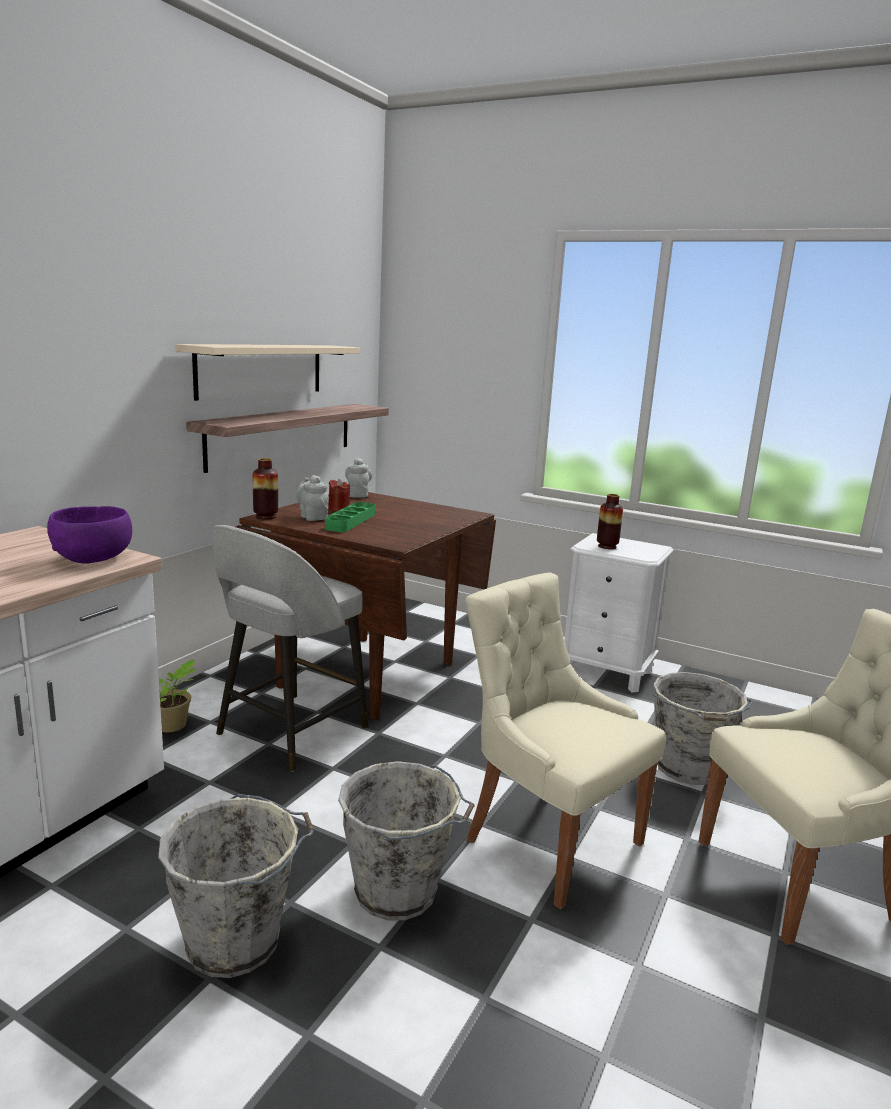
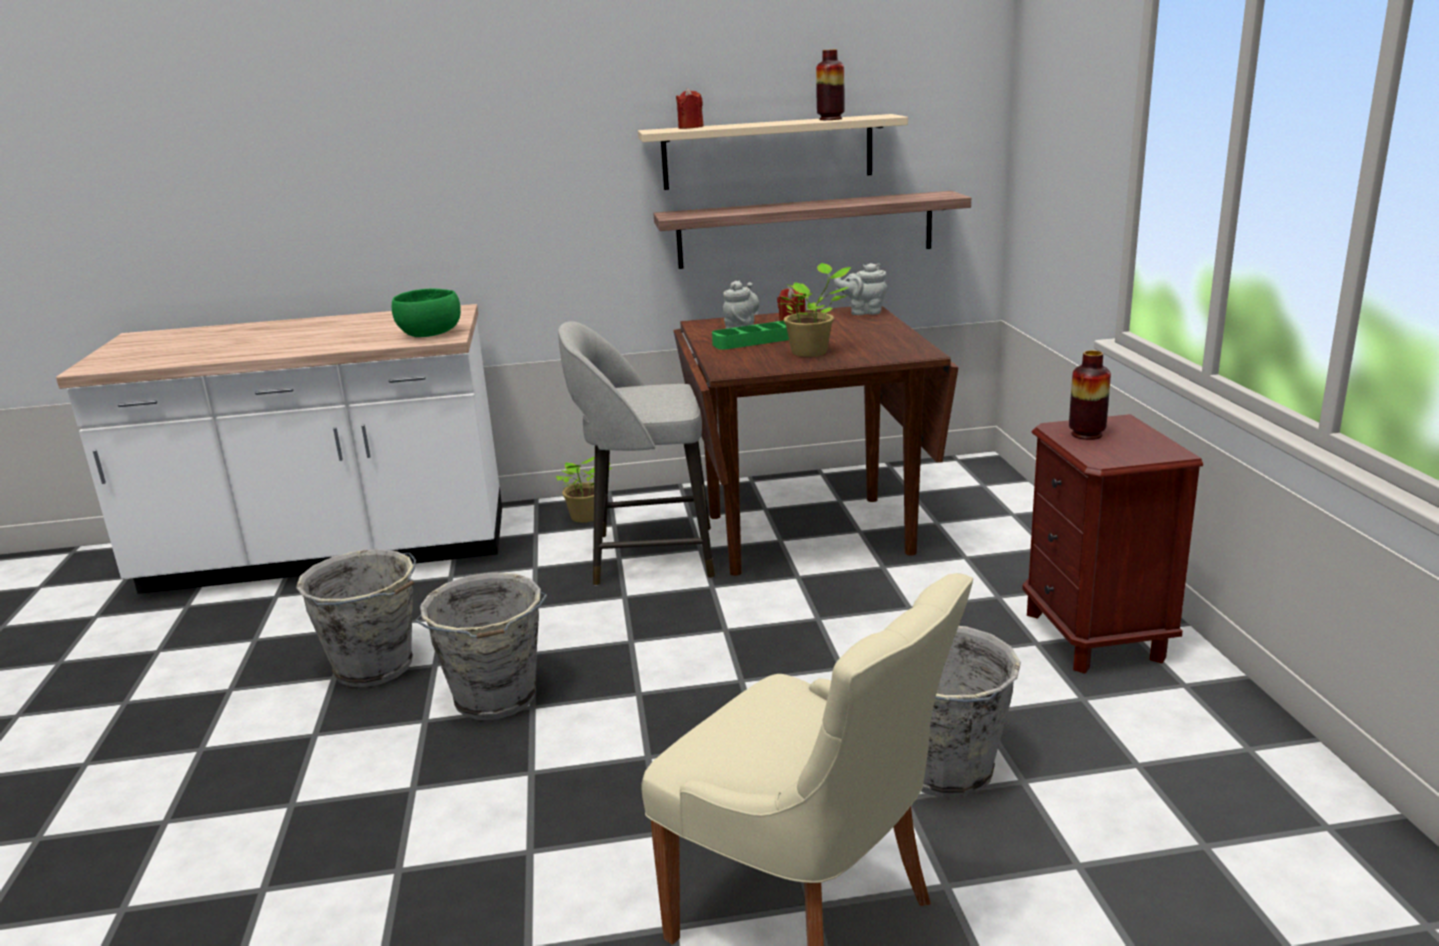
camera: 55 degrees right, 5 degrees up
purple bowl [47,506,132,564] -> green bowl [392,289,461,337]
vase [253,458,278,519] -> vase moved to [816,49,844,120]
grey teapot [345,458,372,498] -> grey teapot turned 135 degrees counterclockwise [834,263,888,315]
beige chair [465,572,666,910] -> none
white nightstand [564,533,674,693] -> brown nightstand [1022,414,1203,673]
none -> red candle [676,88,704,129]
none -> potted plant [781,263,851,357]

